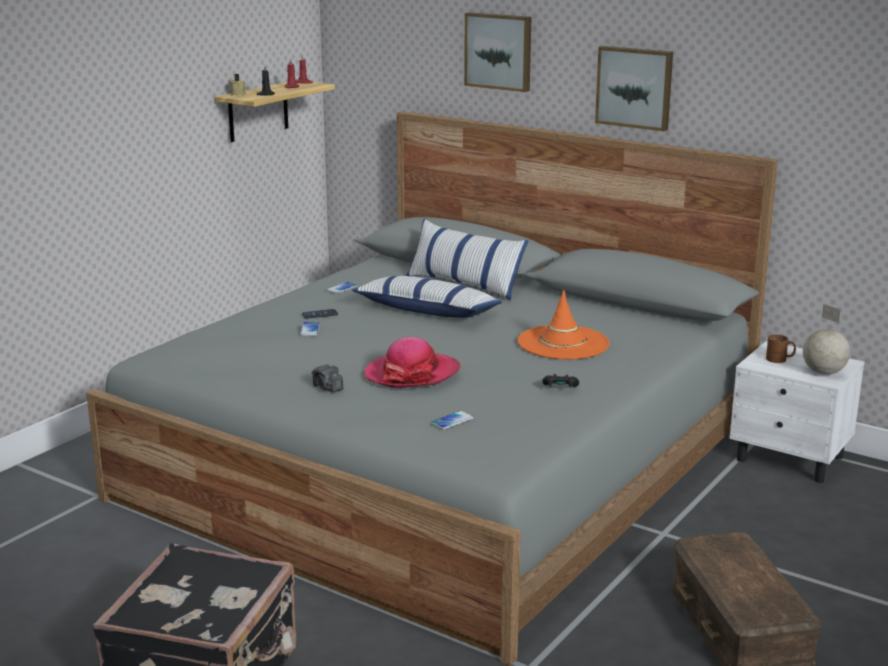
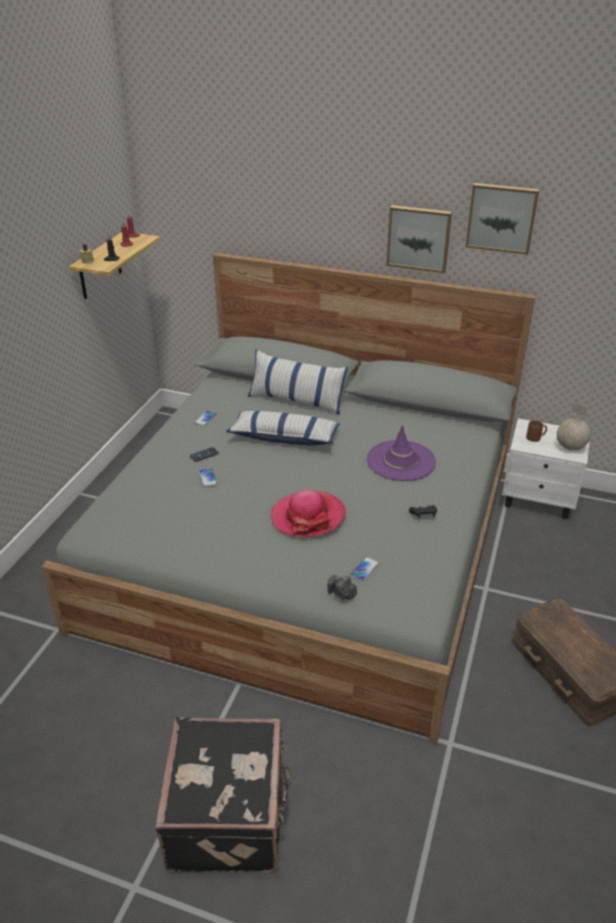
camera: 15 degrees left, 15 degrees up
camera [312,363,344,392] -> camera moved to [327,575,357,600]
picture [464,12,532,92] -> picture moved to [466,183,539,255]
orange hat [518,290,609,359] -> purple hat [367,425,436,481]

